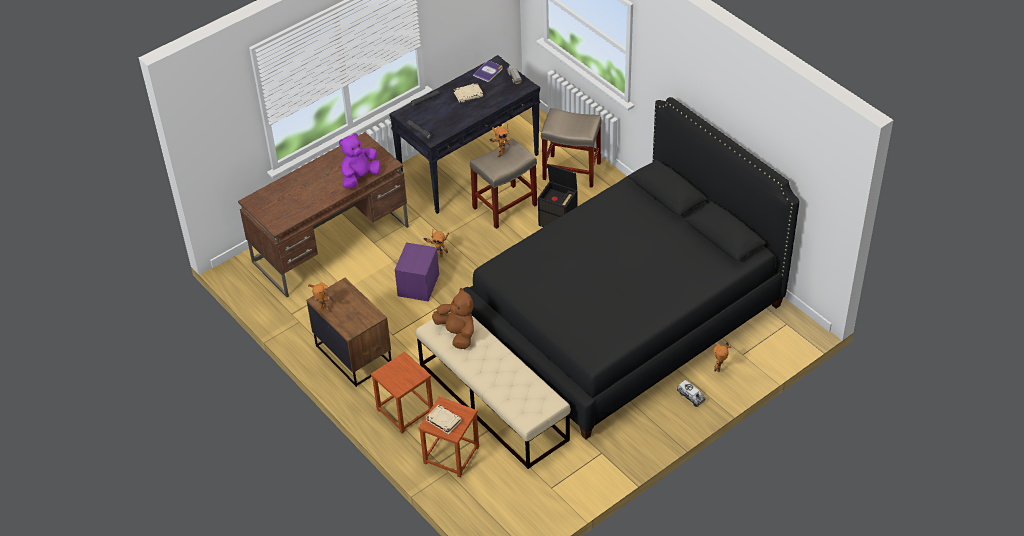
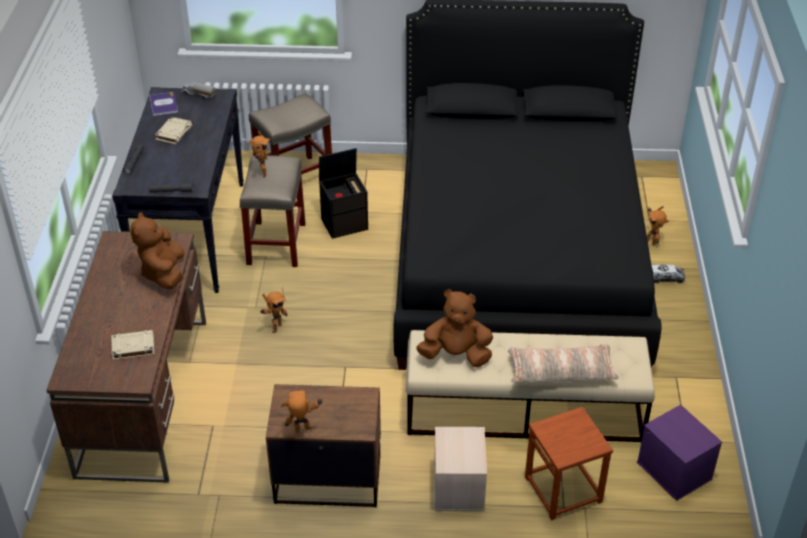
camera: 50 degrees left, 5 degrees down
purple plush toy [339,133,381,189] -> brown plush toy [130,212,185,289]
brown stool [371,352,433,433] -> beige storage box [434,427,487,511]
purple storage box [394,242,439,302] -> purple storage box moved to [637,405,722,501]
beige book [426,405,462,434] -> beige book moved to [112,330,154,360]
none -> pillow [508,344,619,383]

